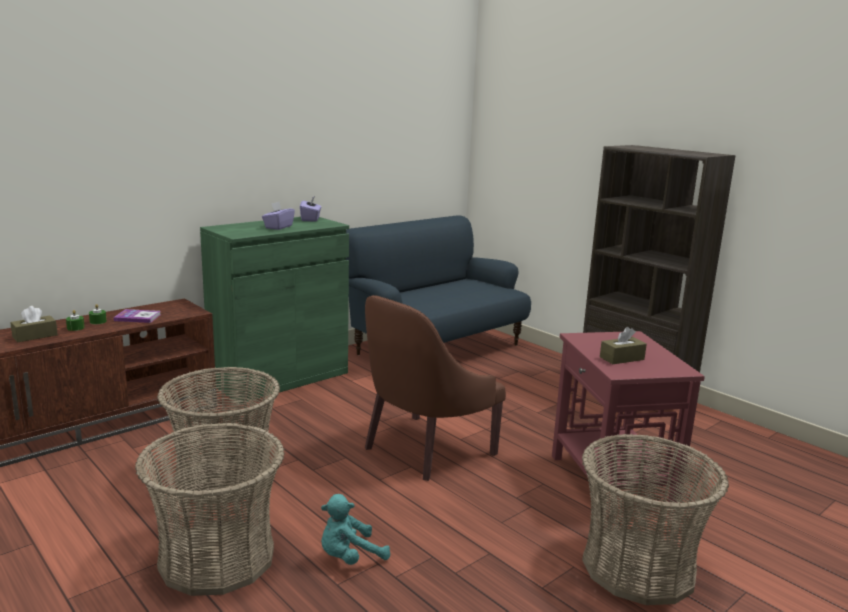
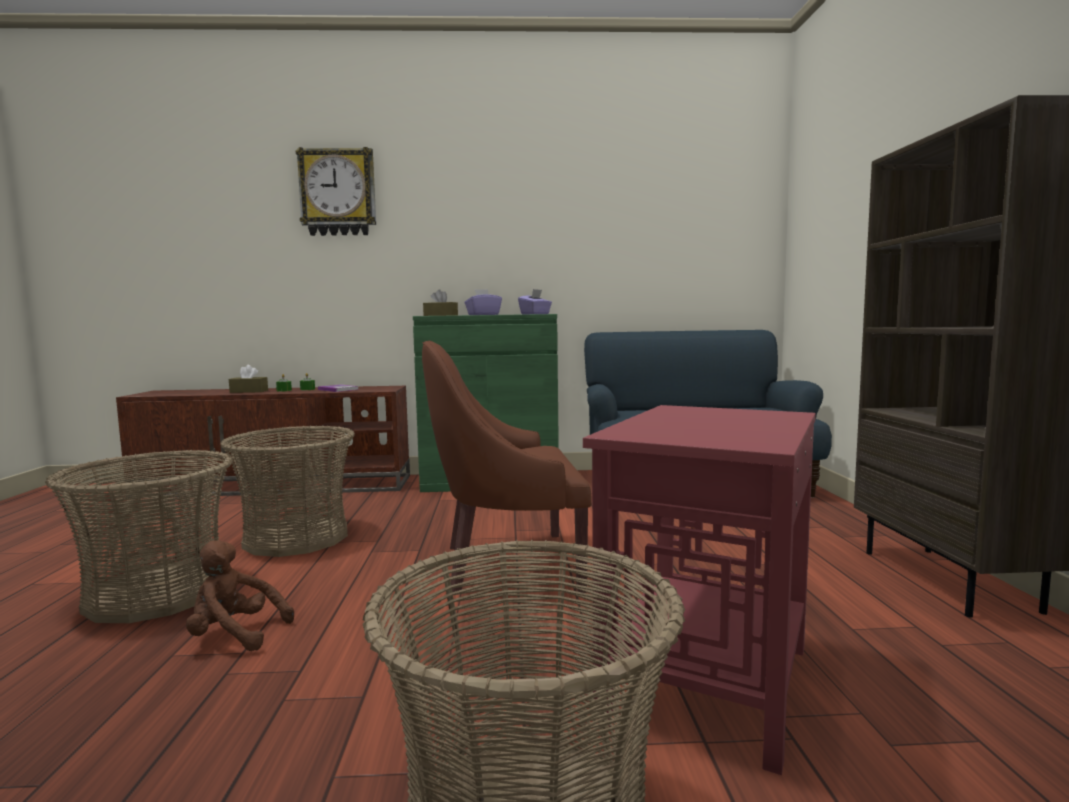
camera: 40 degrees right, 10 degrees down
turquoise plush toy [321,494,390,565] -> brown plush toy [186,540,294,651]
brown tissue box [600,327,647,364] -> brown tissue box moved to [423,289,458,316]
none -> wall clock [296,147,376,236]

